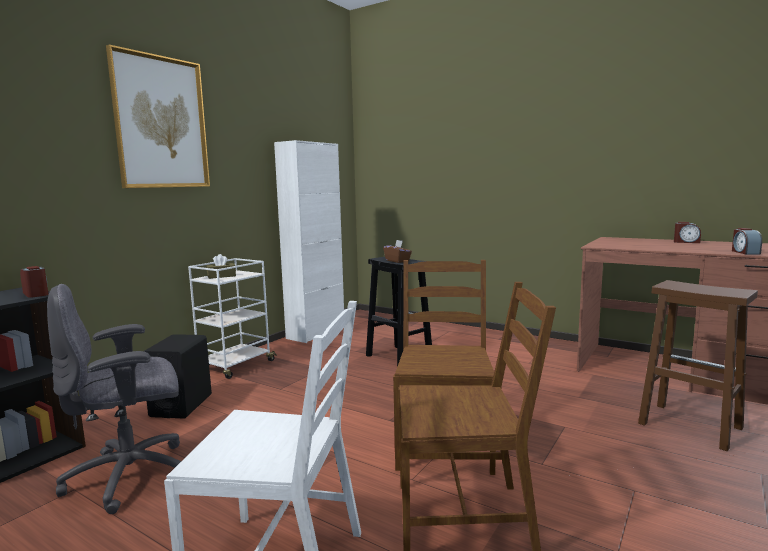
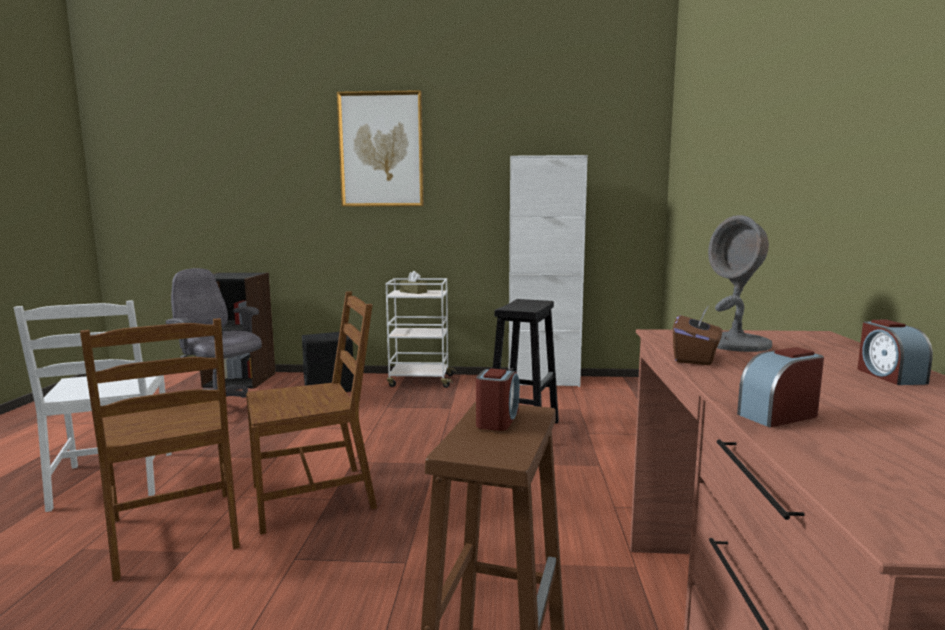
camera: 60 degrees right, 0 degrees up
alarm clock [20,266,48,298] -> alarm clock moved to [476,368,520,431]
brown tissue box [383,240,412,263] -> brown tissue box moved to [673,306,722,365]
none -> grey table lamp [708,215,772,352]

